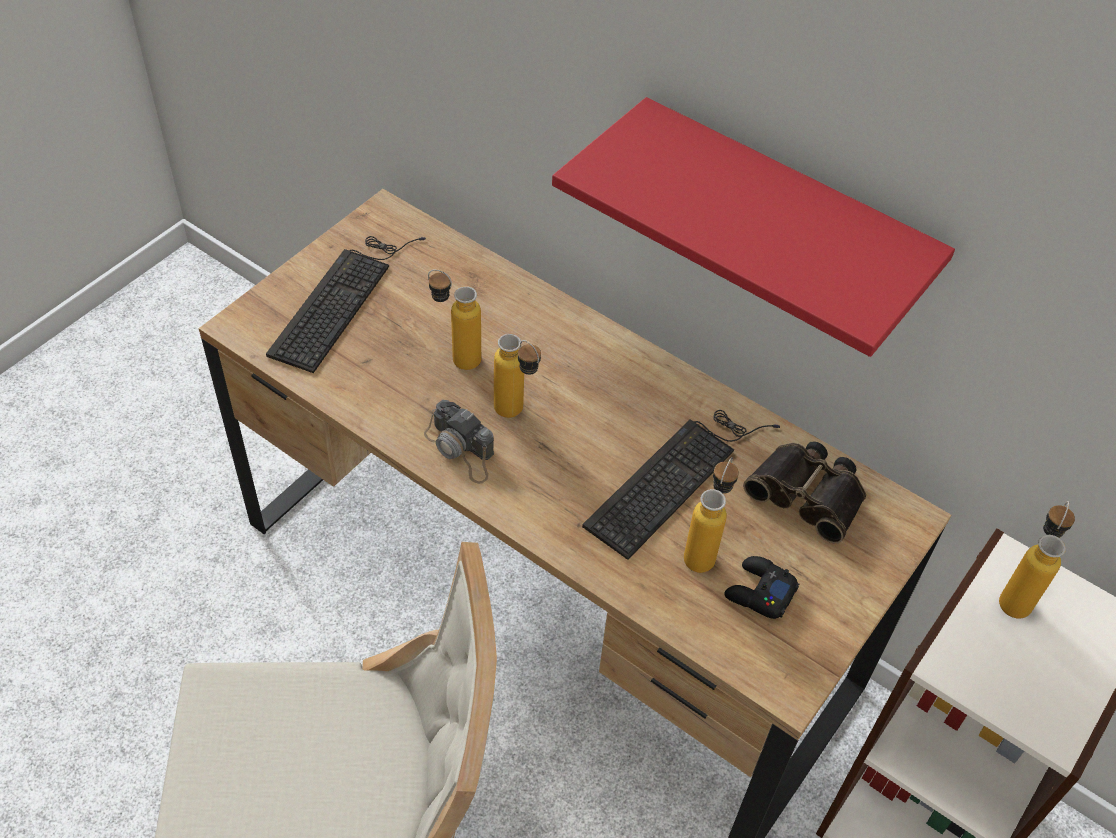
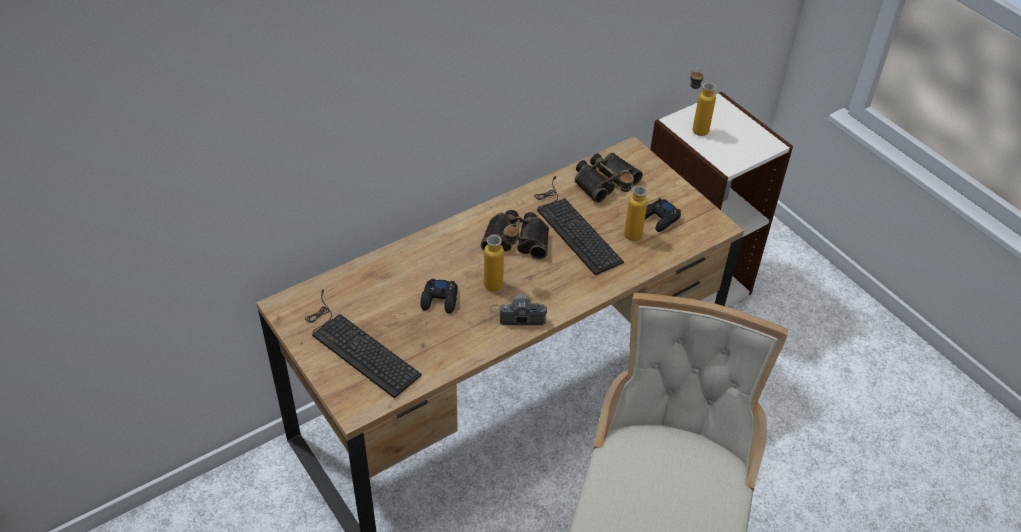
camera: 70 degrees left, 5 degrees down
camera [424,400,494,484] -> camera turned 150 degrees counterclockwise [489,294,547,325]
bottle [428,269,481,370] -> black game controller [421,279,458,314]
red shelf [552,97,955,357] -> none
none -> binoculars [481,210,549,260]

